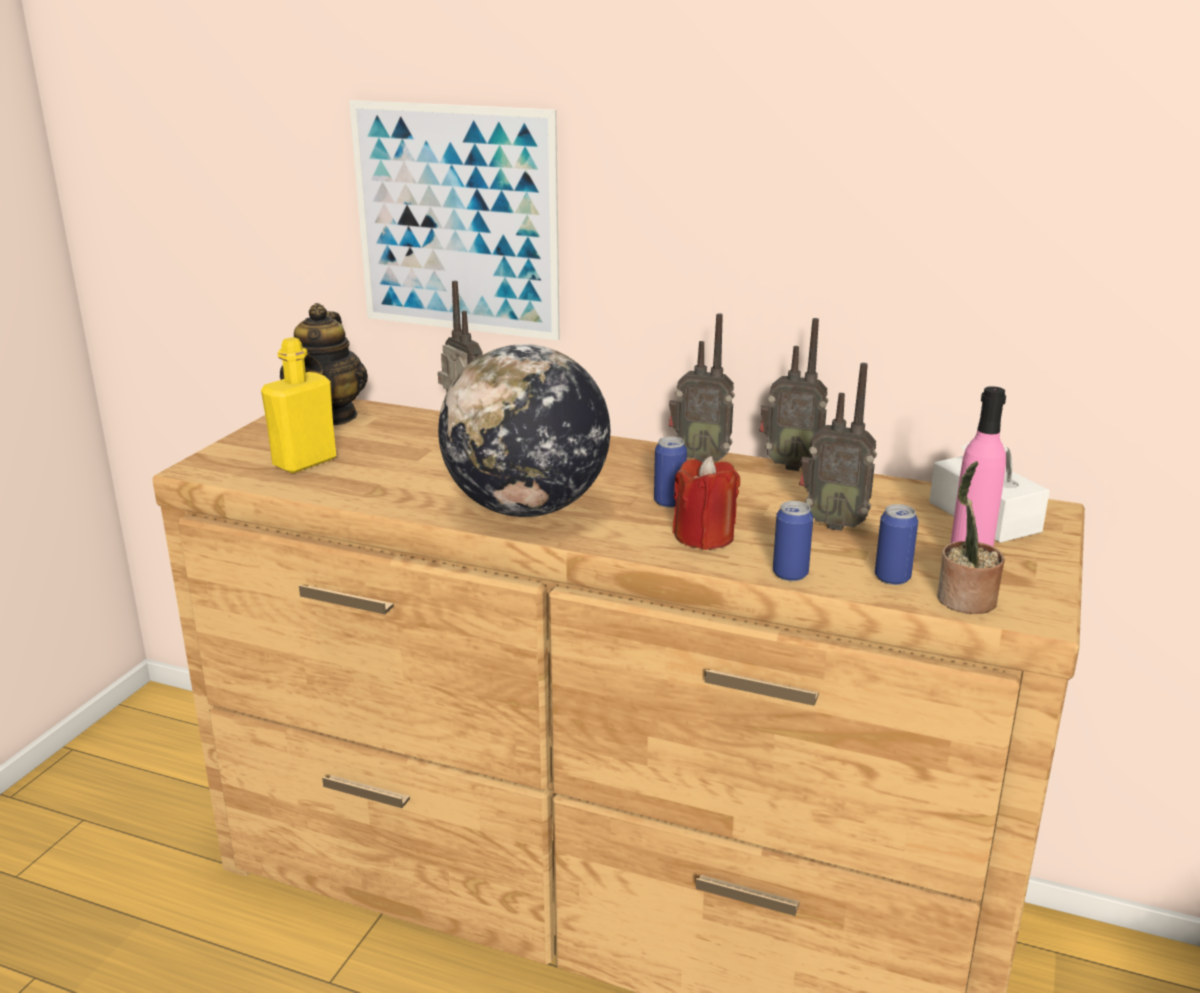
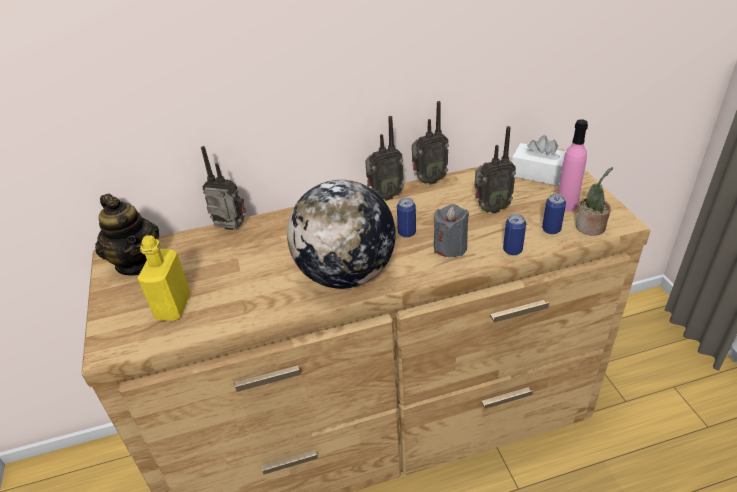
camera: 35 degrees left, 15 degrees up
picture [349,100,560,341] -> none
red candle [672,456,740,550] -> grey candle [434,204,469,257]

